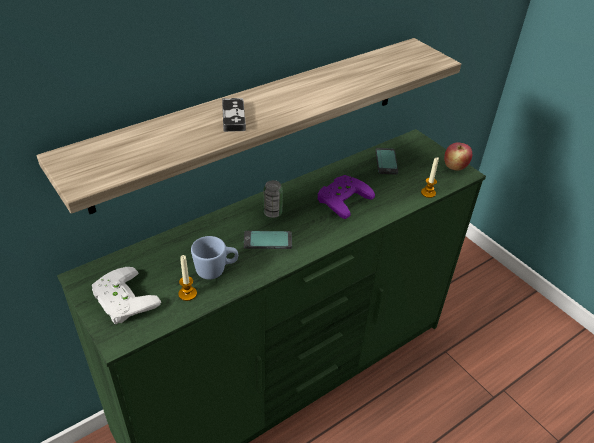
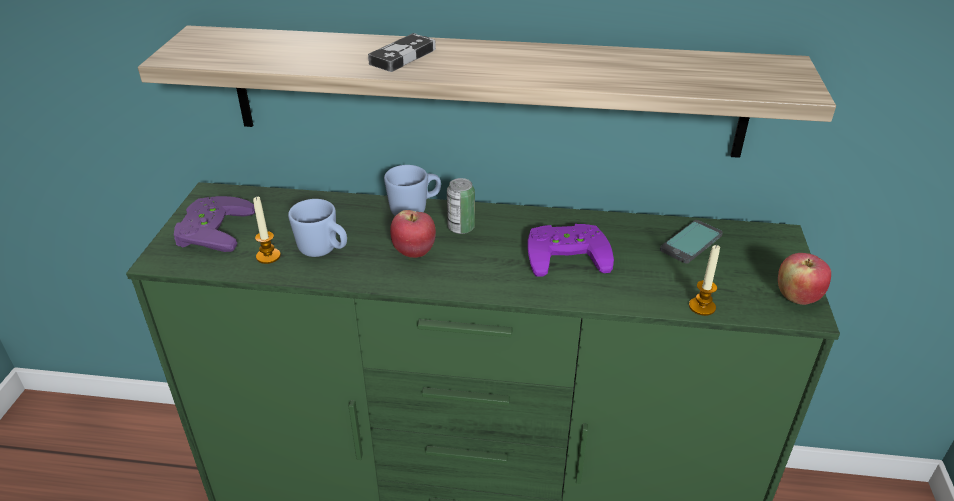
camera: 45 degrees right, 5 degrees down
white game controller [92,267,161,324] -> purple game controller [174,196,255,252]
phone [244,231,292,249] -> apple [390,210,436,258]
none -> blue mug [384,165,441,216]

